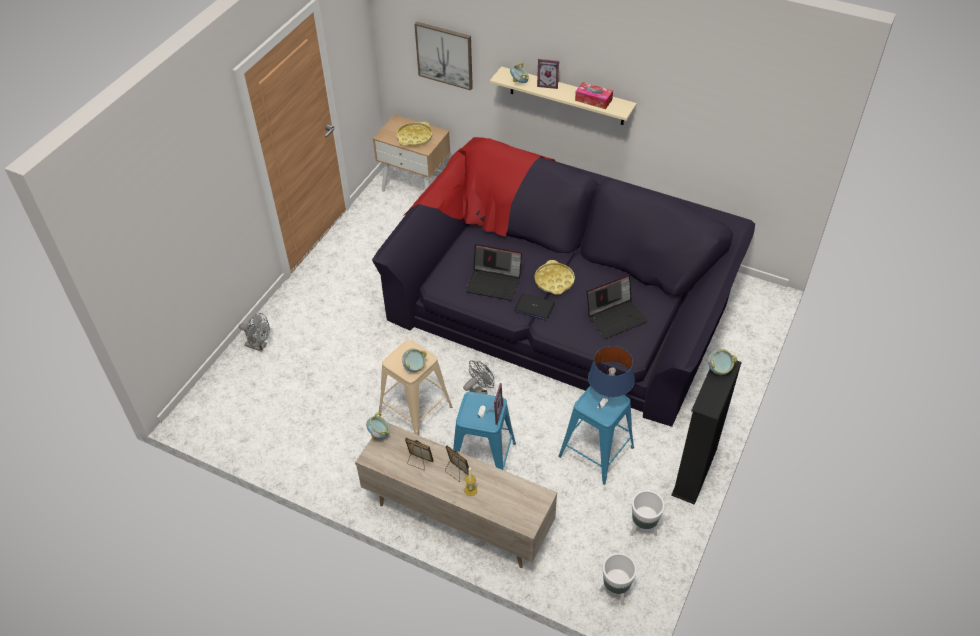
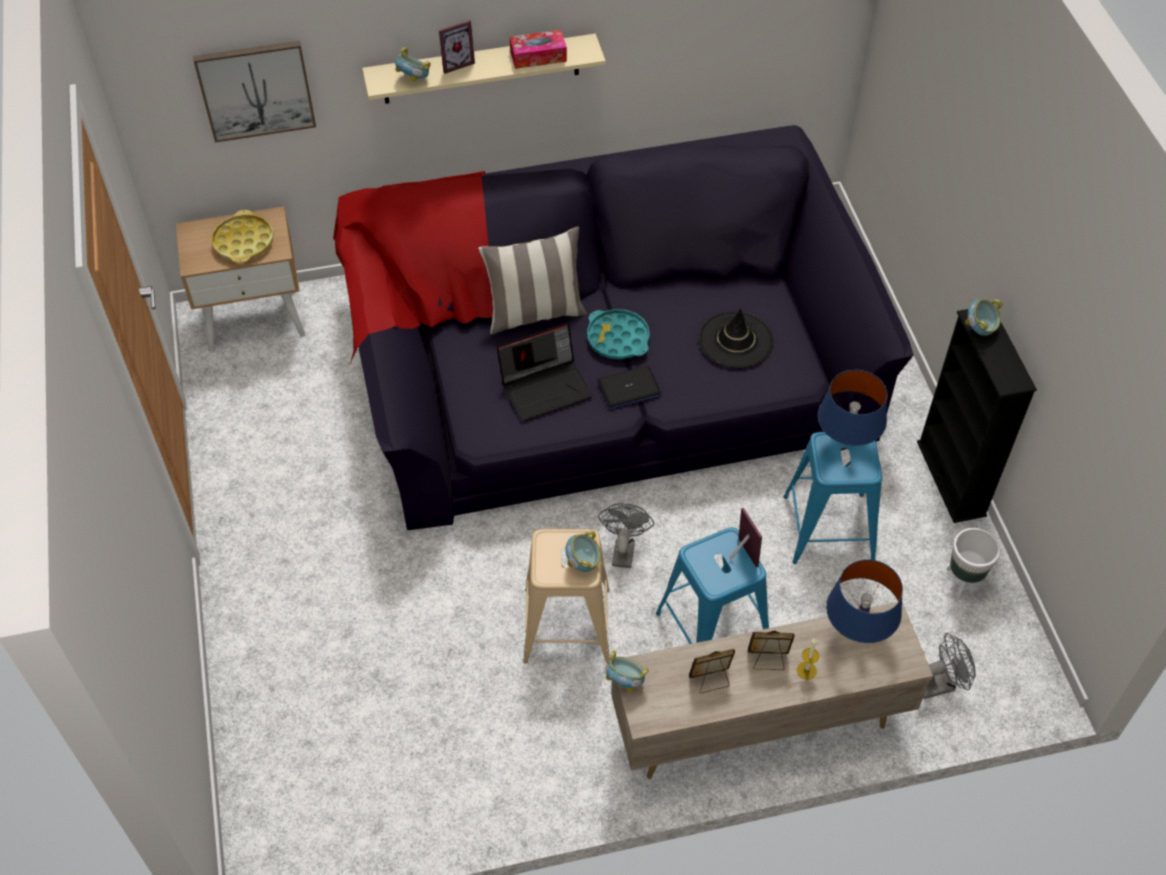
camera: 40 degrees left, 5 degrees up
grey fan [239,313,270,351] -> grey fan moved to [923,633,976,699]
yellow tray [534,260,575,295] -> turquoise tray [587,309,650,359]
laptop [587,275,648,339] -> black hat [699,308,773,368]
white planter [599,553,637,605] -> none
none -> pillow [478,226,587,335]
none -> blue table lamp [826,559,903,643]

